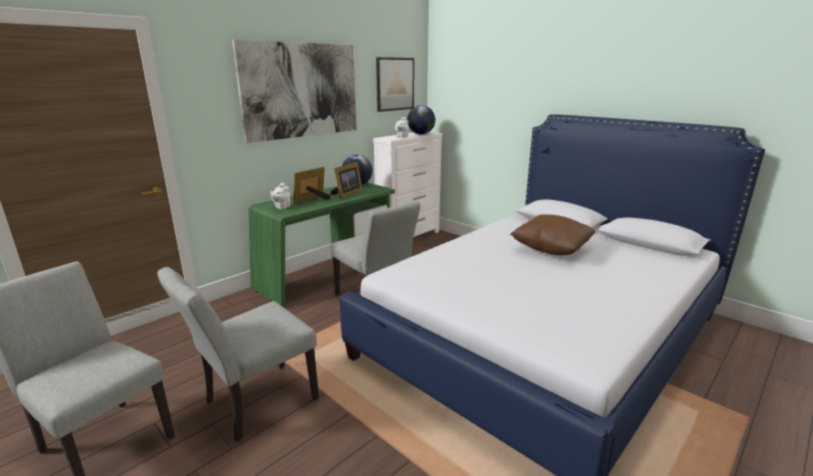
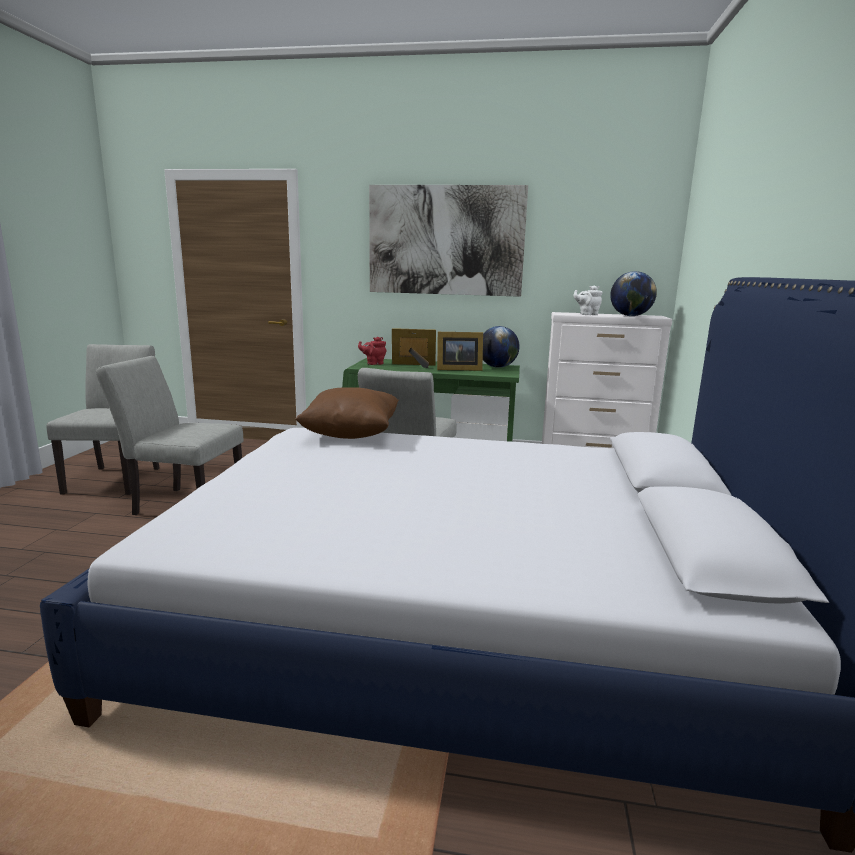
camera: 55 degrees right, 5 degrees down
white teapot [270,183,290,209] -> red teapot [358,337,387,365]
picture [376,57,414,112] -> none
brown pillow [510,214,595,255] -> brown pillow moved to [295,387,399,439]

